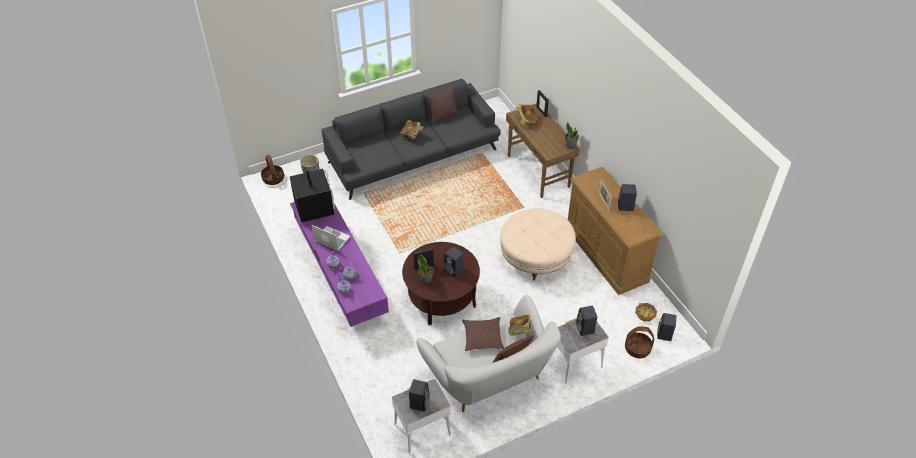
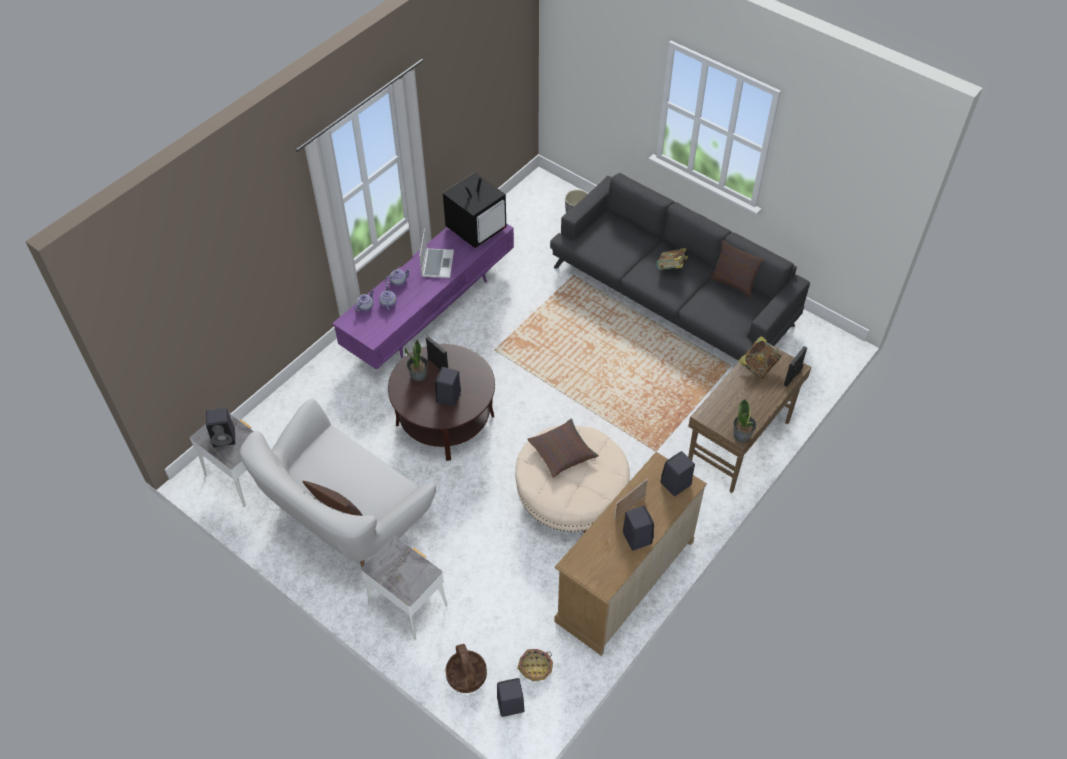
camera: 65 degrees right, 5 degrees up
basket [261,155,284,185] -> none
brown pillow [462,317,504,351] -> brown pillow moved to [527,419,599,478]
book [508,314,531,336] -> none
black speaker [576,306,597,336] -> black speaker moved to [661,451,695,496]

